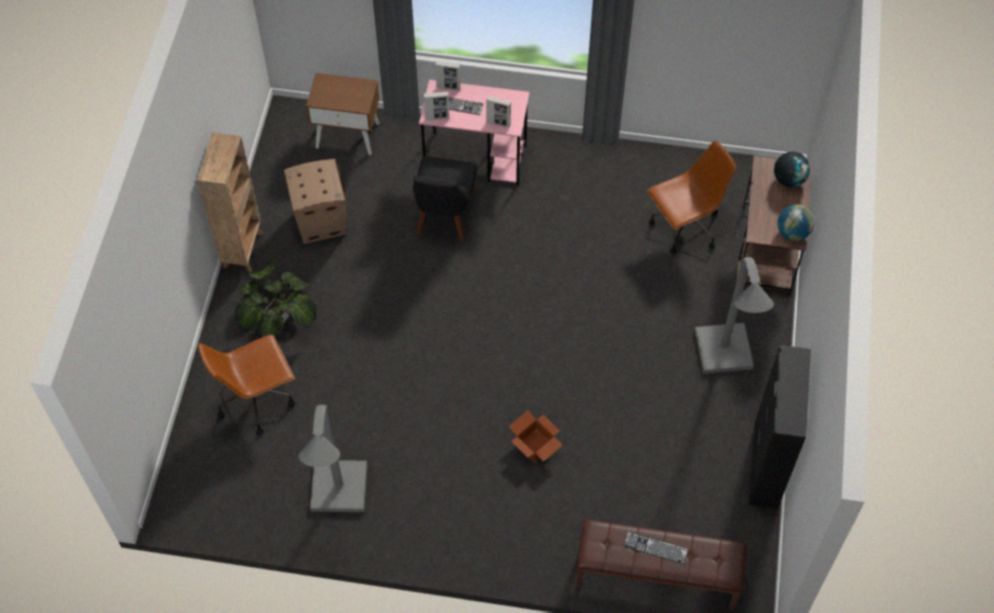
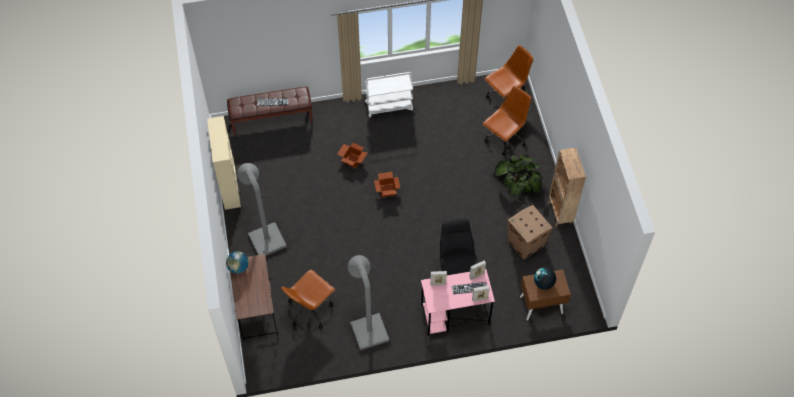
camera: 160 degrees right, 0 degrees up
grey floor lamp [299,405,367,512] -> grey floor lamp moved to [348,255,389,350]
black cabinet [749,345,811,509] -> beige cabinet [207,116,241,210]
globe [774,152,810,187] -> globe moved to [534,267,556,290]
none -> white cart [364,72,413,118]
none -> cardboard box [374,172,400,197]
none -> brown office chair [484,45,534,101]

